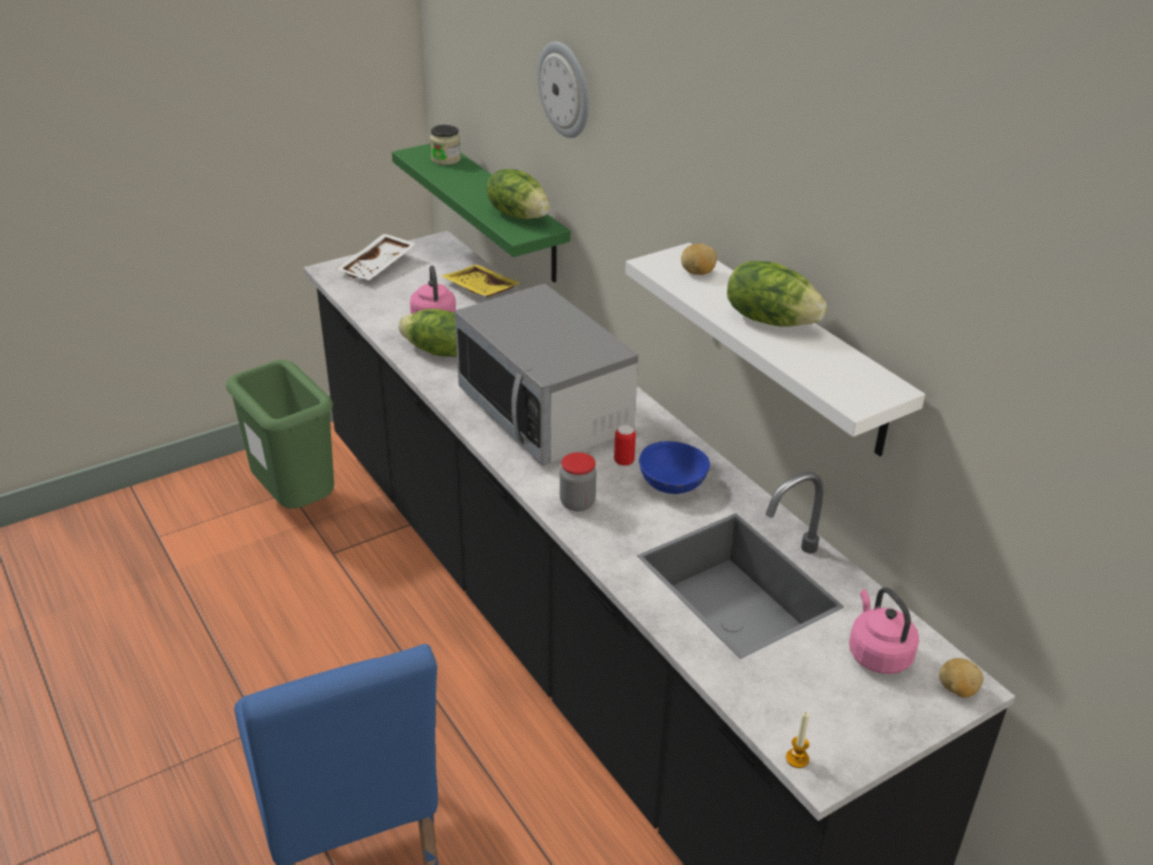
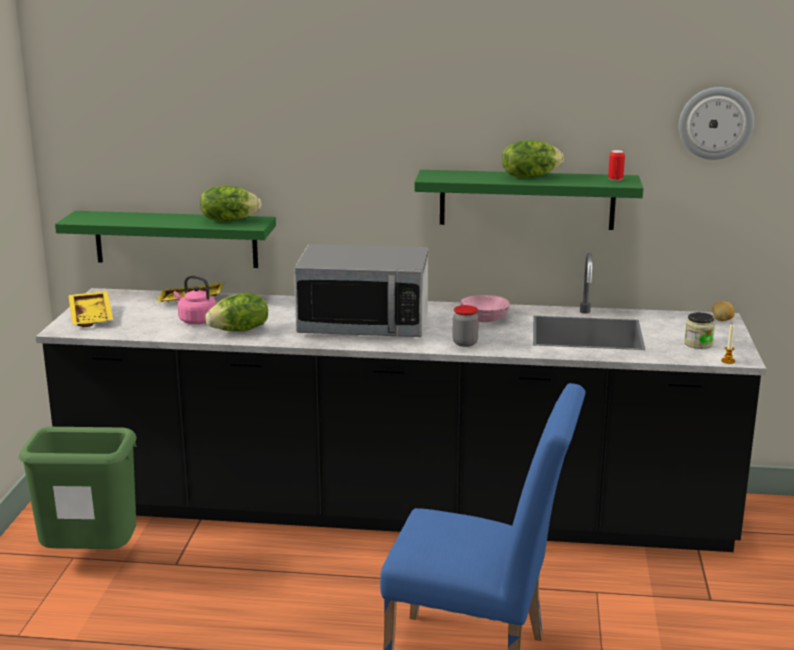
camera: 50 degrees left, 15 degrees down
white tray [337,233,416,280] -> yellow tray [68,291,113,327]
jar [430,125,461,165] -> jar moved to [684,312,715,349]
wall clock [537,41,589,138] -> wall clock moved to [679,87,754,160]
can [614,425,636,466] -> can moved to [608,150,625,181]
white shelf [625,243,925,456] -> green shelf [414,170,643,230]
blue bowl [639,441,710,494] -> pink bowl [460,295,510,322]
potato [681,244,717,275] -> none
pink kettle [849,587,919,674] -> none

